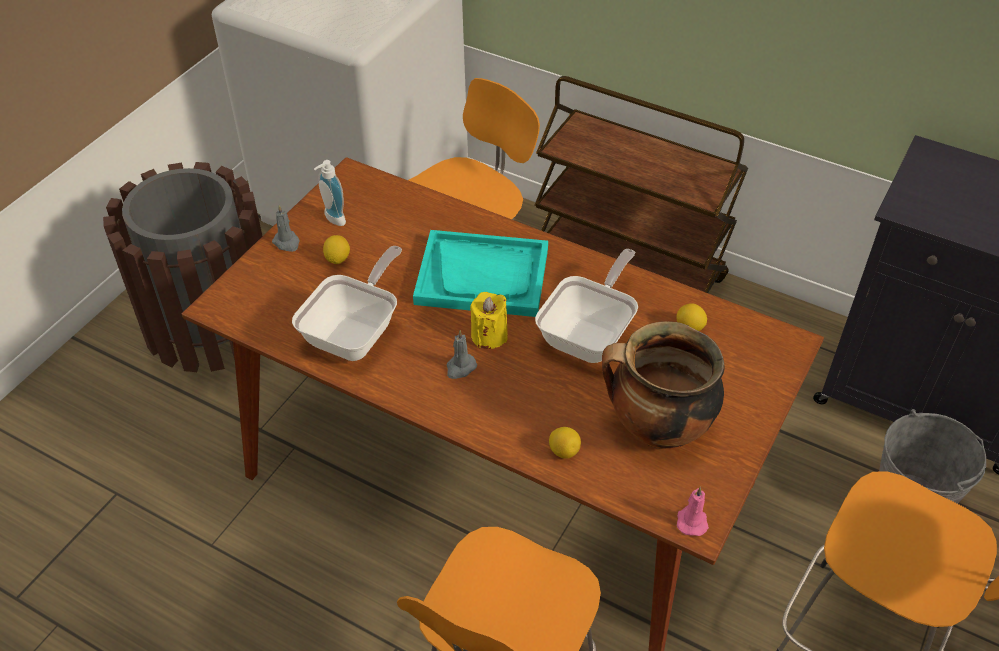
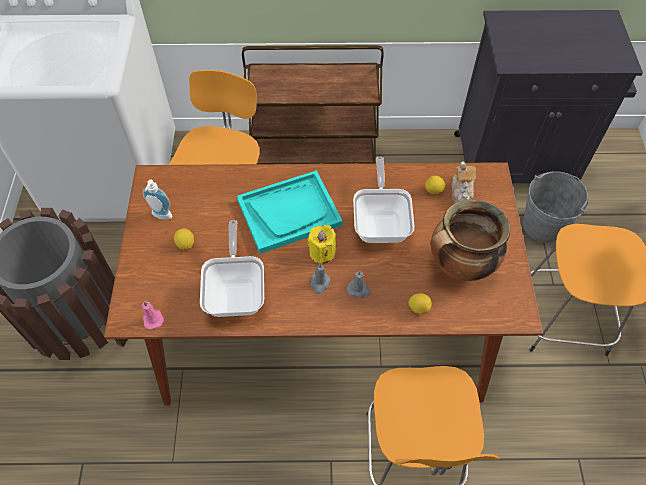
camera: 30 degrees left, 10 degrees up
grey candle [272,205,300,252] -> grey candle moved to [347,270,371,298]
pink candle [677,487,709,536] -> pink candle moved to [142,301,164,330]
none -> teapot [452,162,476,203]

